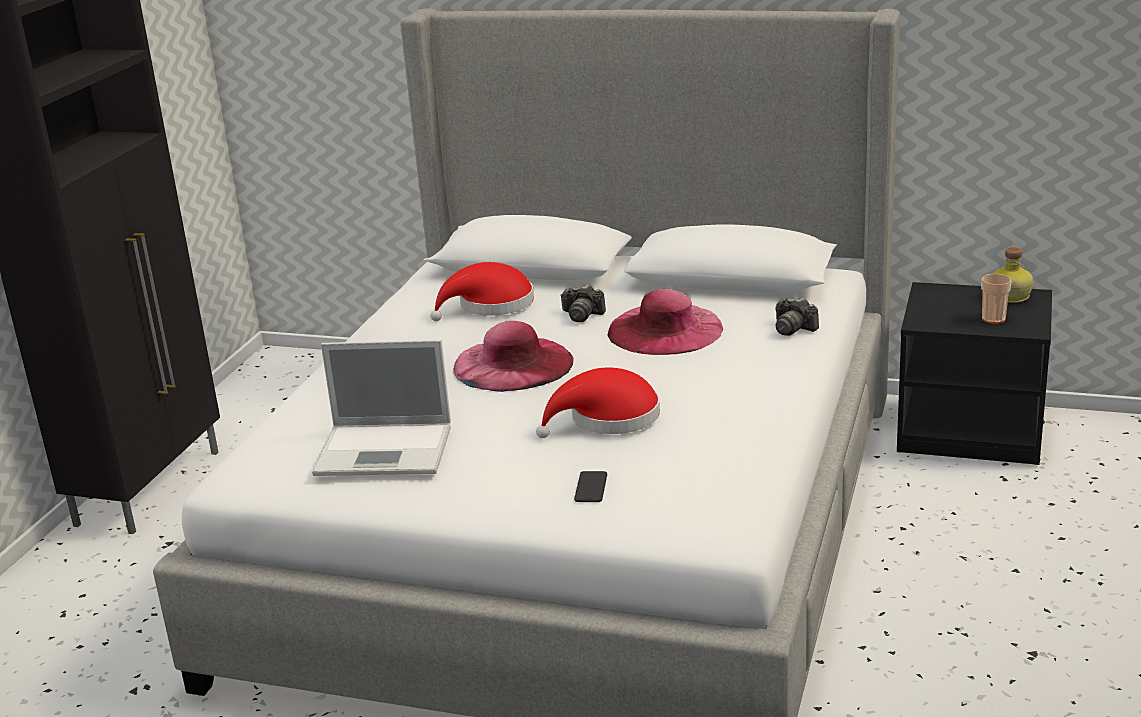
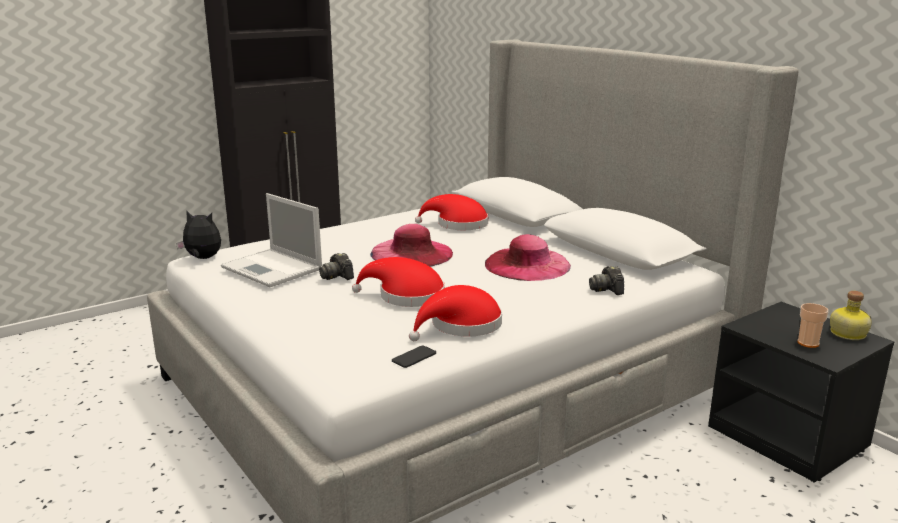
camera: 35 degrees right, 5 degrees down
camera [561,284,606,322] -> camera moved to [319,253,354,280]
phone [574,471,607,502] -> phone moved to [392,346,436,368]
none -> plush toy [176,211,221,259]
none -> red hat [409,285,502,341]

